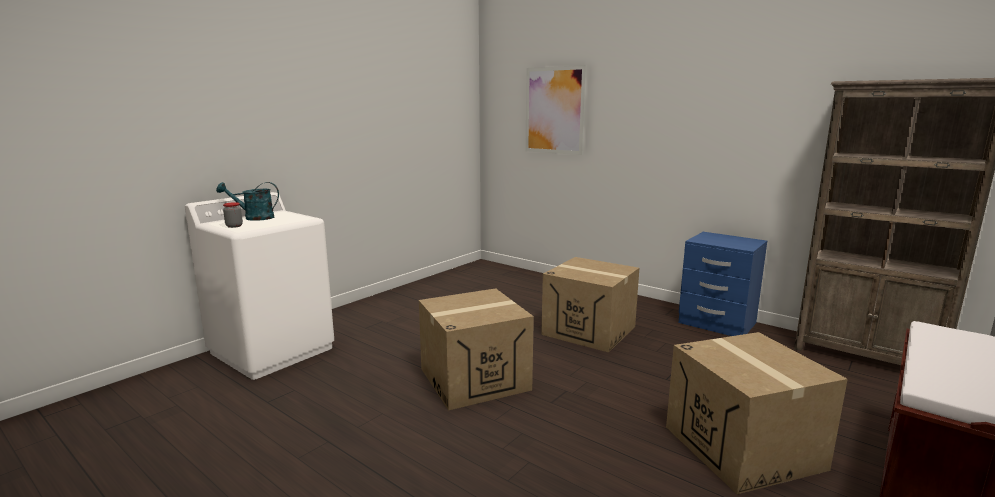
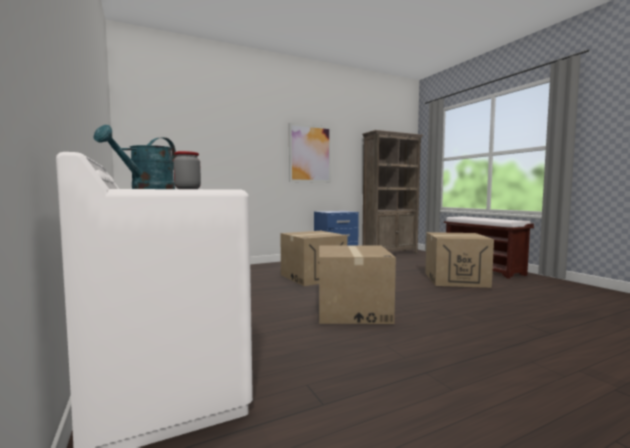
camera: 65 degrees left, 10 degrees down
picture [525,65,587,155] -> picture moved to [289,123,331,183]

